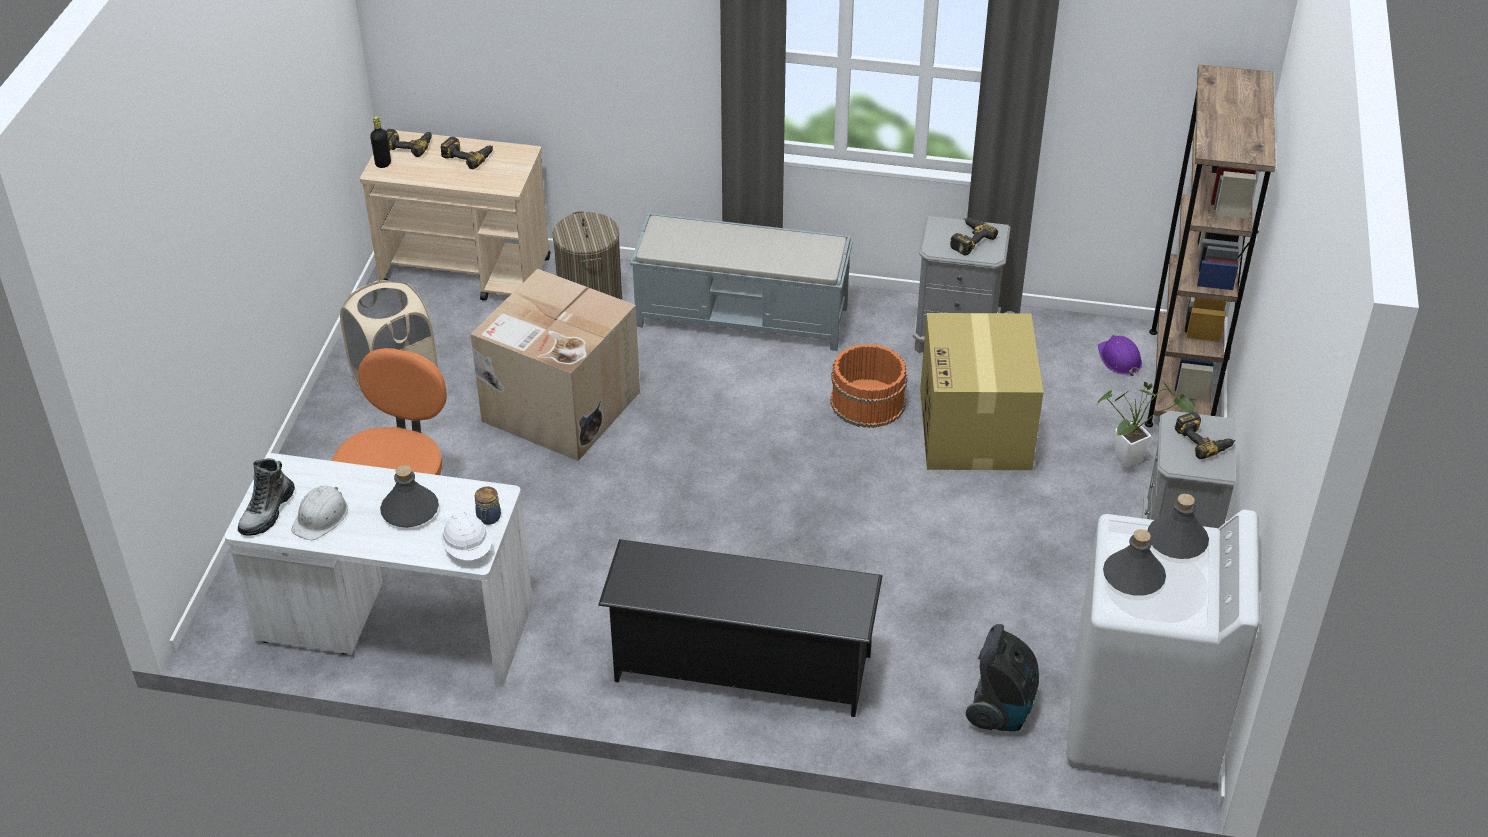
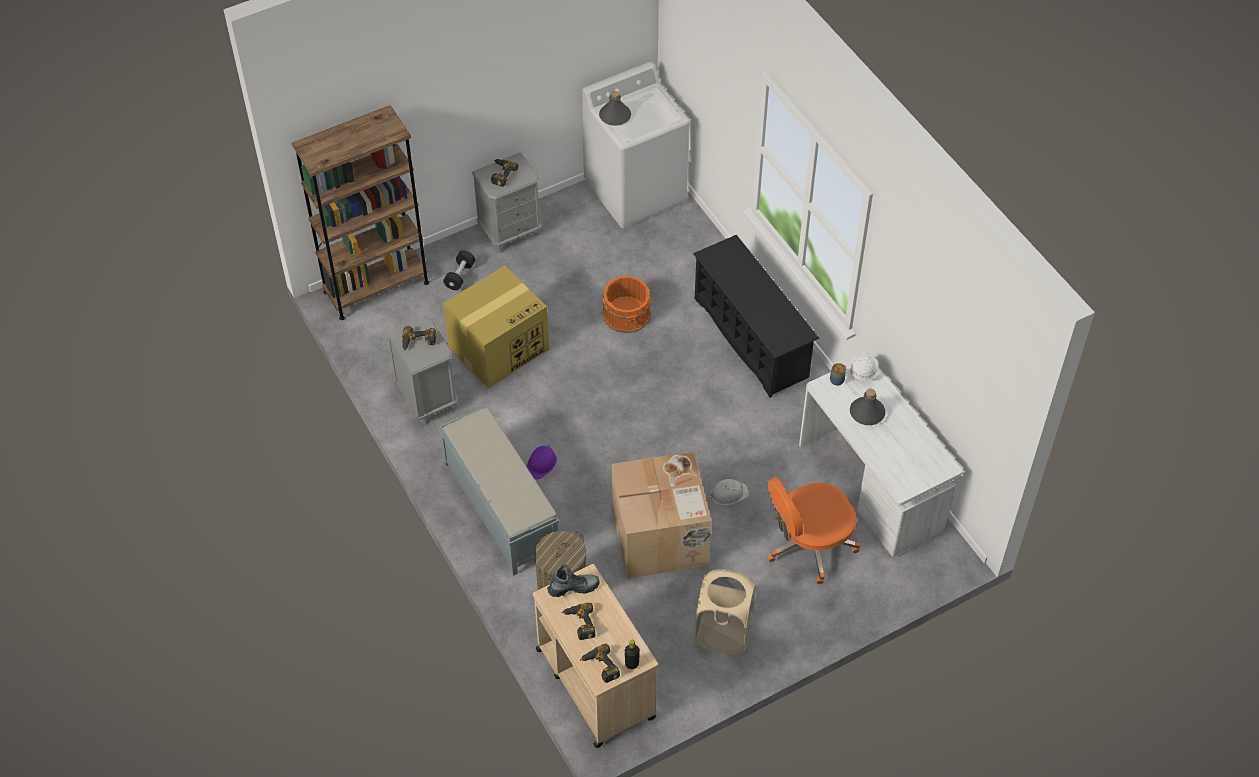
camera: 130 degrees left, 10 degrees up
boot [238,458,295,536] -> boot moved to [547,564,600,597]
white hard hat [291,486,348,540] -> white hard hat moved to [709,479,749,505]
orange bucket [830,344,907,428] -> orange bucket moved to [602,276,651,333]
vacuum cleaner [966,624,1039,731] -> none
potted plant [1097,382,1194,468] -> black dumbbell [443,250,475,290]
purple hard hat [1098,335,1142,376] -> purple hard hat moved to [526,445,557,479]
grey bottle [1103,529,1166,596] -> none

